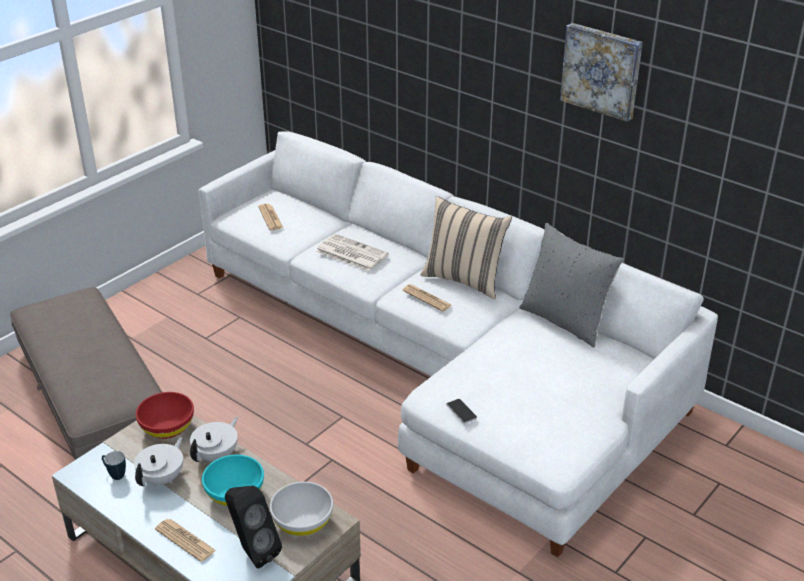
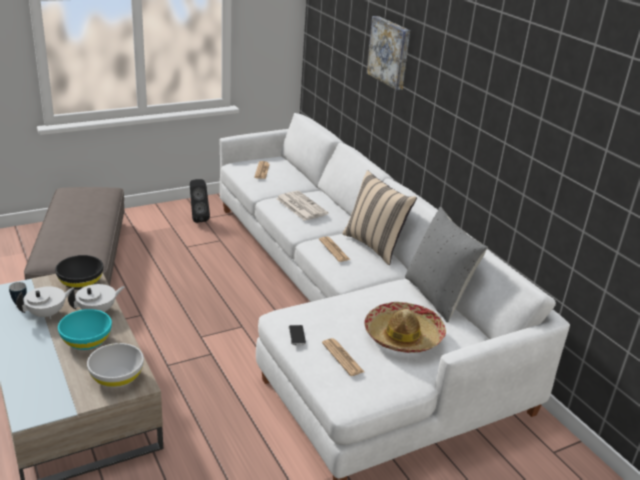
camera: 20 degrees right, 5 degrees down
red bowl [136,392,194,439] -> black bowl [55,255,103,290]
newspaper [155,519,216,562] -> newspaper moved to [322,338,364,376]
black speaker [225,486,282,569] -> black speaker moved to [190,179,210,223]
picture [560,23,643,122] -> picture moved to [366,16,410,90]
none -> hat [364,302,446,353]

